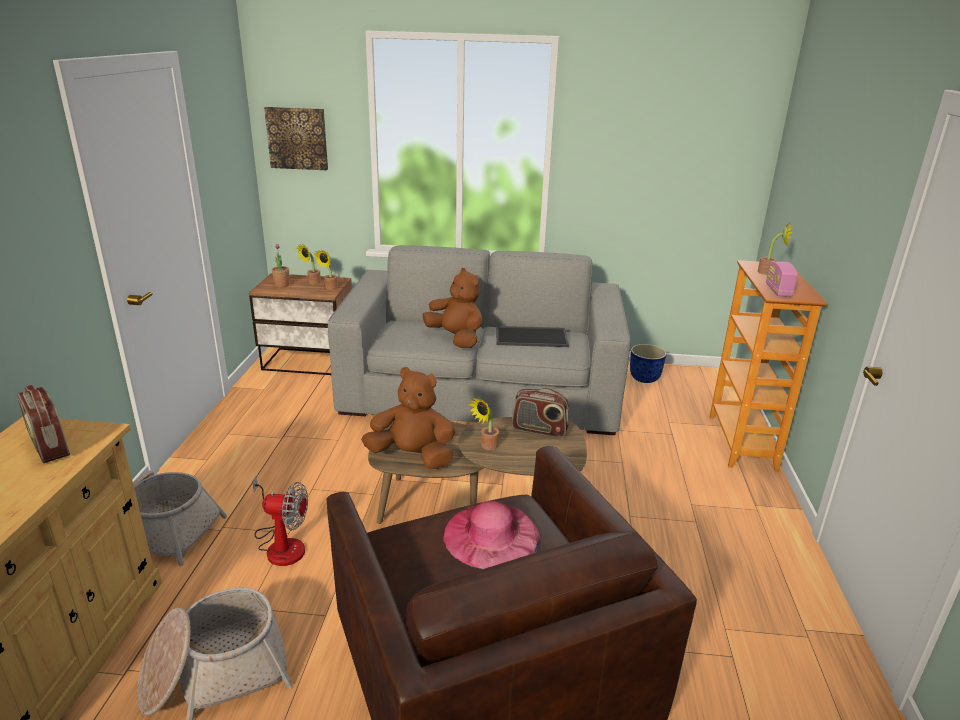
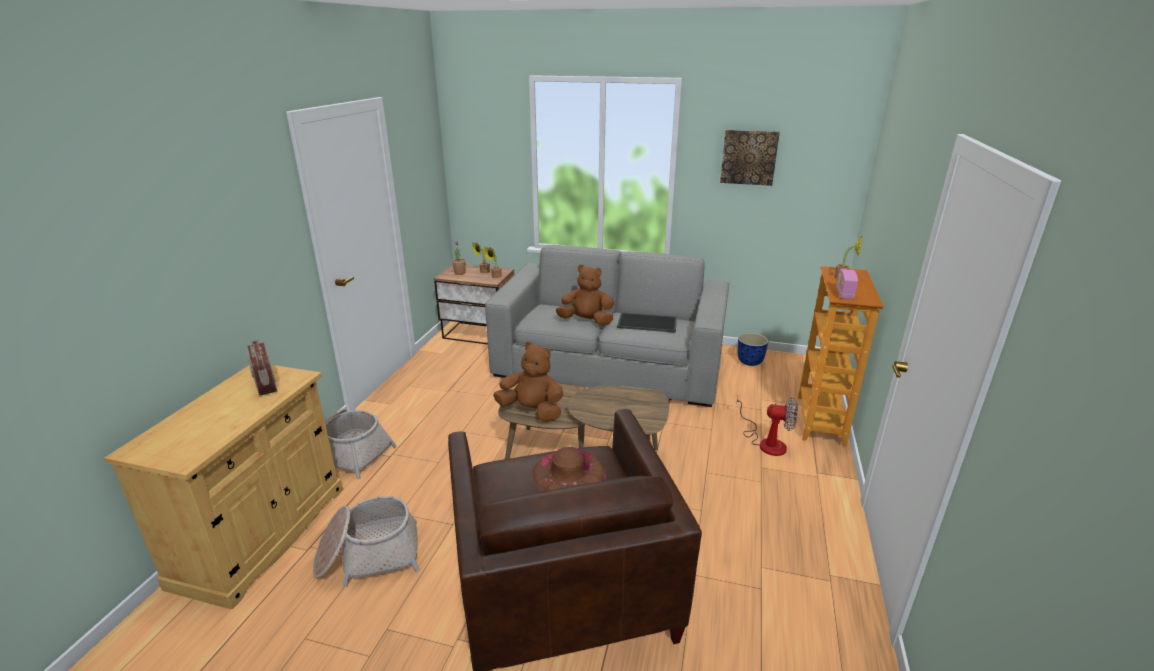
camera: 10 degrees right, 0 degrees up
fan [252,476,308,566] -> fan moved to [736,396,798,456]
picture [264,107,328,170] -> picture moved to [720,130,780,186]
brown plush toy [423,268,483,348] -> brown plush toy turned 45 degrees counterclockwise [556,265,614,326]
pink hat [443,500,541,569] -> brown hat [532,447,607,492]
potted plant [469,398,499,450] -> none
radio [512,388,570,438] -> none

